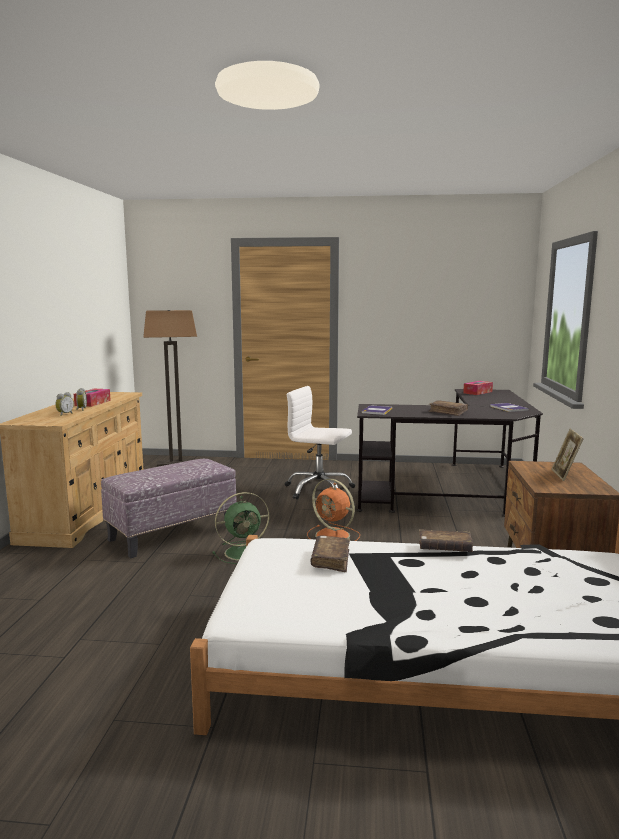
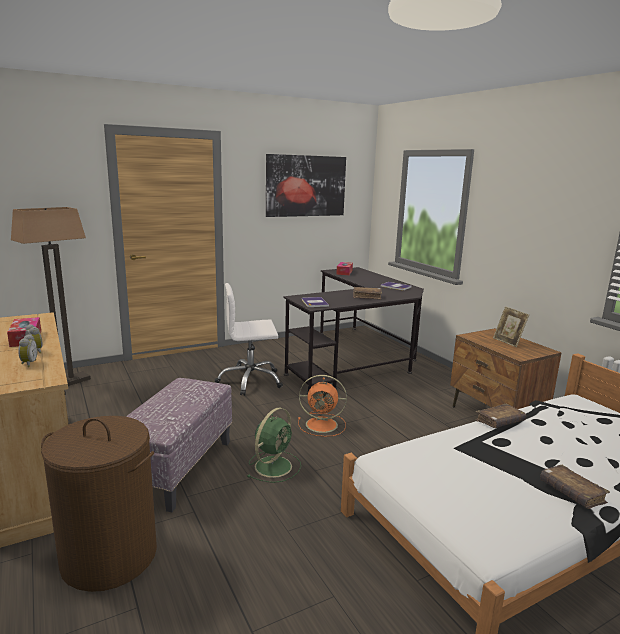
camera: 35 degrees left, 5 degrees up
brown book [310,535,350,572] -> brown book moved to [540,465,610,509]
none -> brown laundry basket [41,416,157,592]
none -> picture [266,154,346,217]

